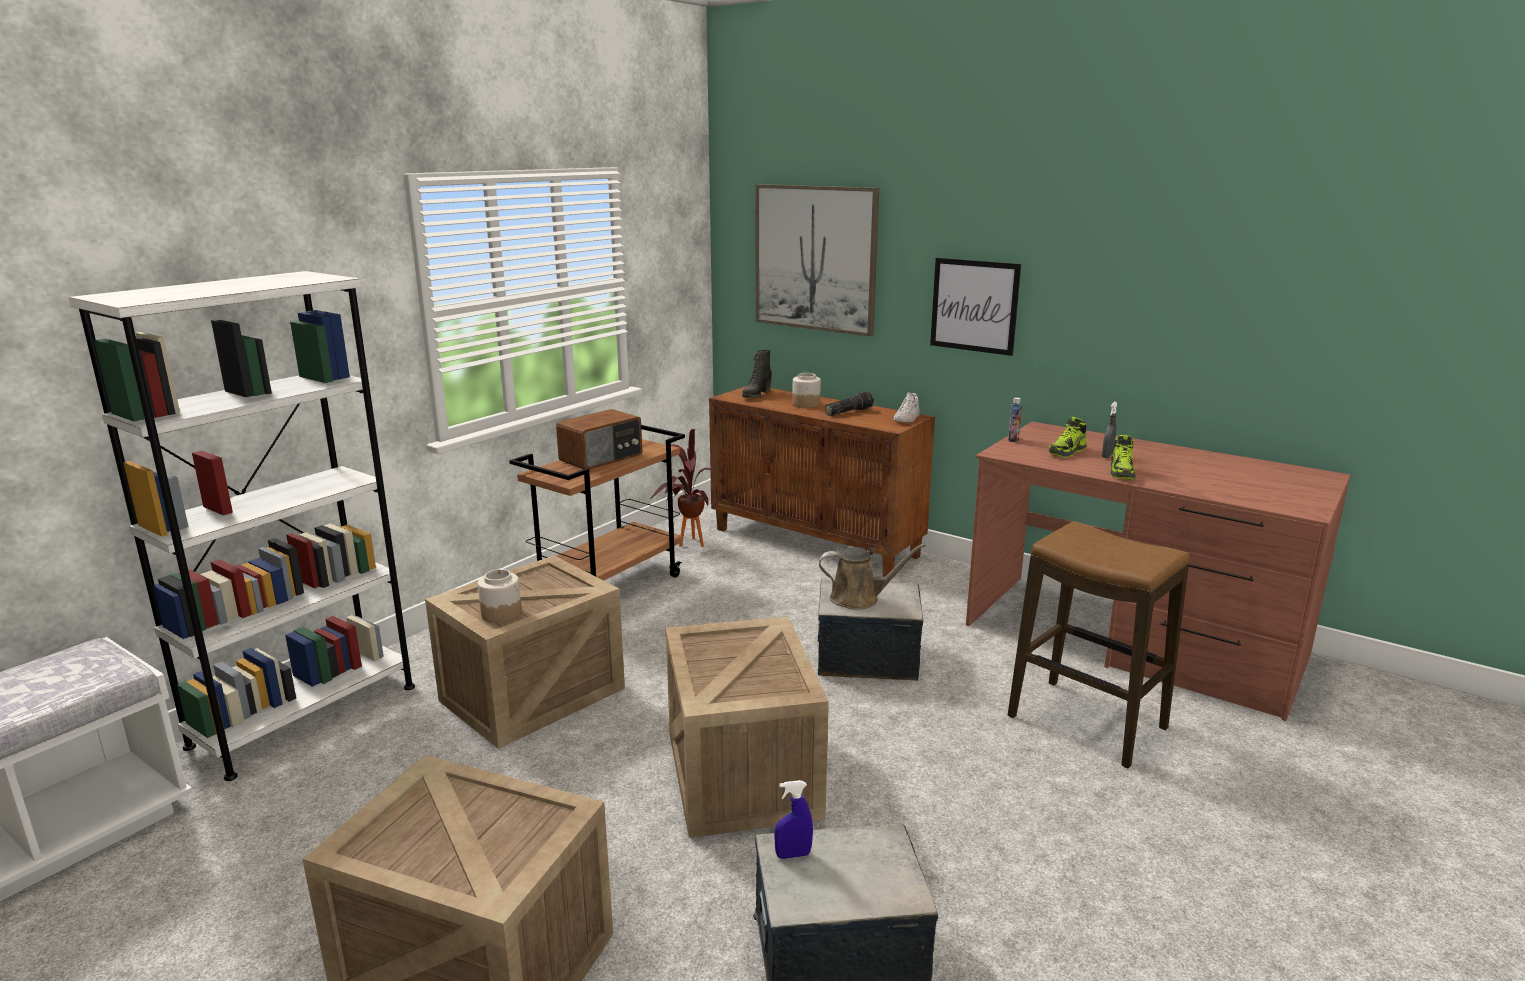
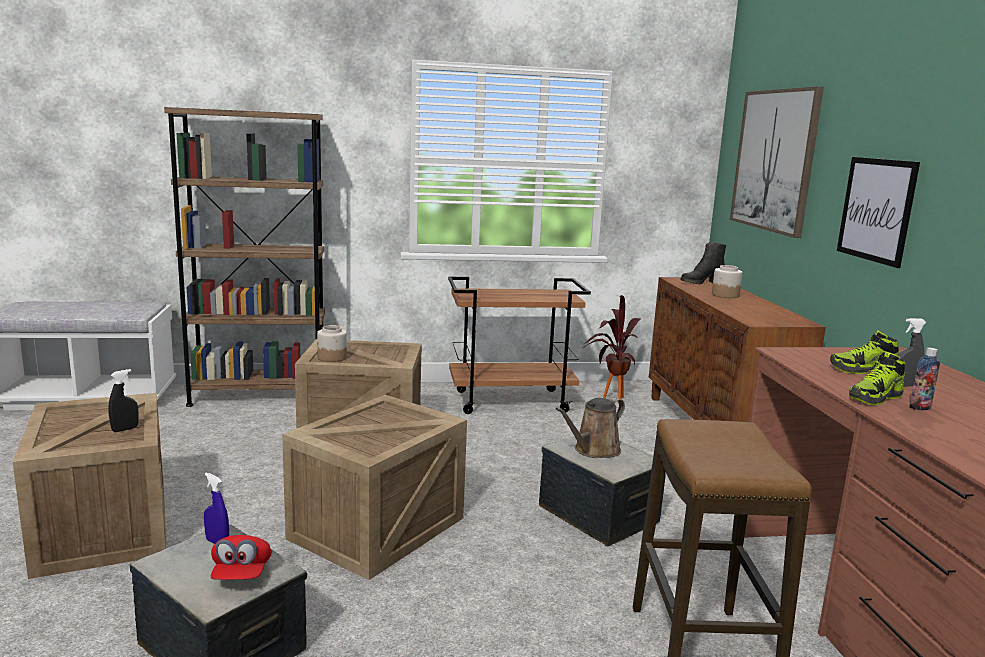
camera: 45 degrees right, 5 degrees down
white bookcase [69,271,415,781] -> brown bookcase [164,107,325,407]
radio [556,409,642,470] -> none
brown watering can [819,544,926,610] -> brown watering can turned 90 degrees clockwise [556,398,625,458]
flashlight [825,392,874,416] -> none
white shoe [894,392,920,422] -> none
bottle [1008,397,1022,442] -> bottle moved to [909,347,940,410]
none -> black spray bottle [109,369,138,432]
none -> red cap [211,535,272,580]

